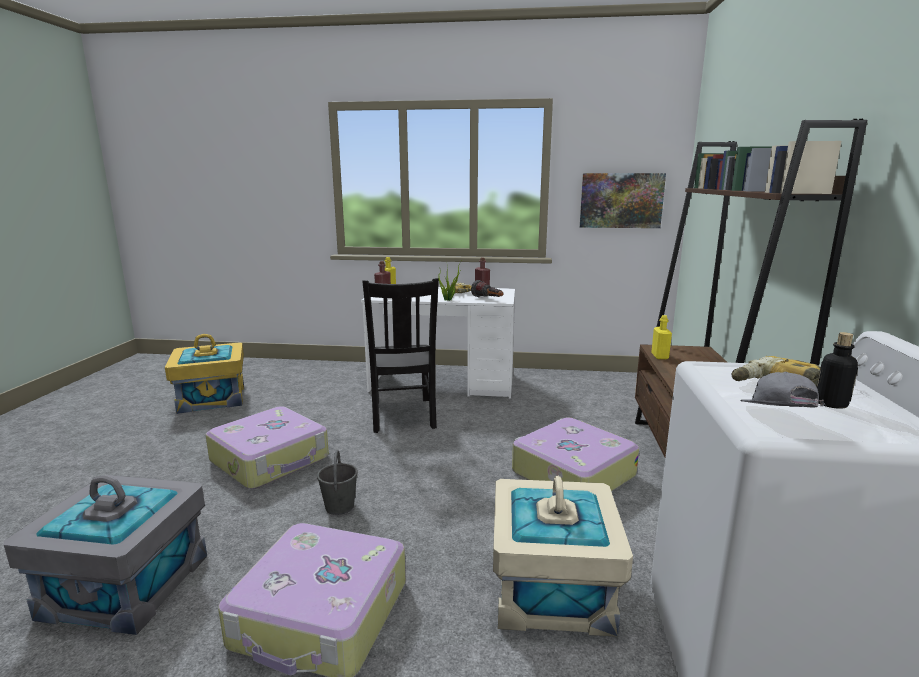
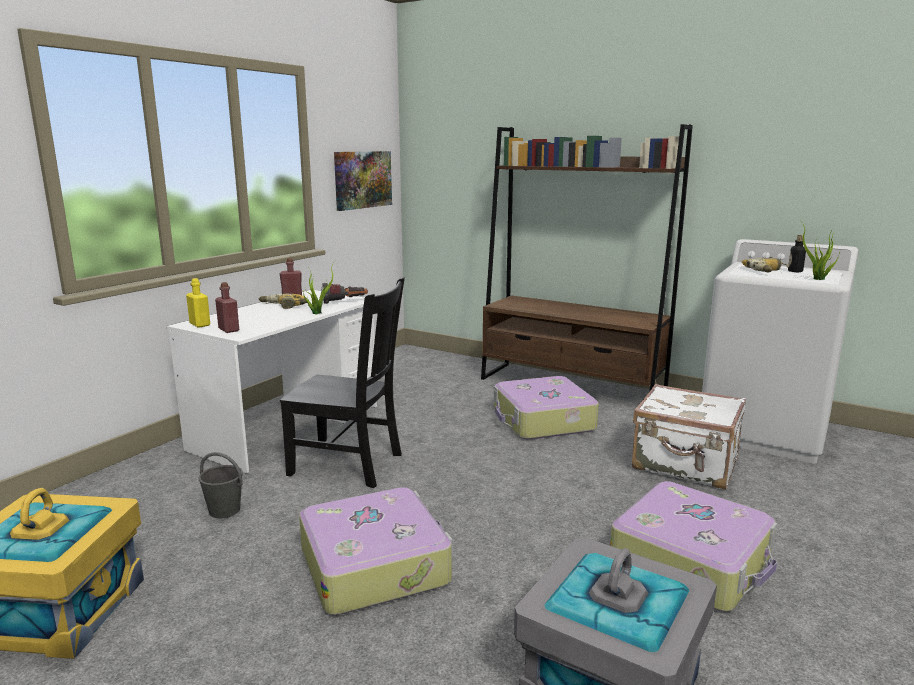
camera: 65 degrees left, 0 degrees up
grey bucket [317,450,358,515] -> grey bucket moved to [199,452,243,518]
beige storage box [493,475,633,637] -> white suitcase [632,384,746,489]
yellow bottle [651,315,672,359] -> none
grey cap [740,372,825,408] -> potted plant [800,220,839,280]

